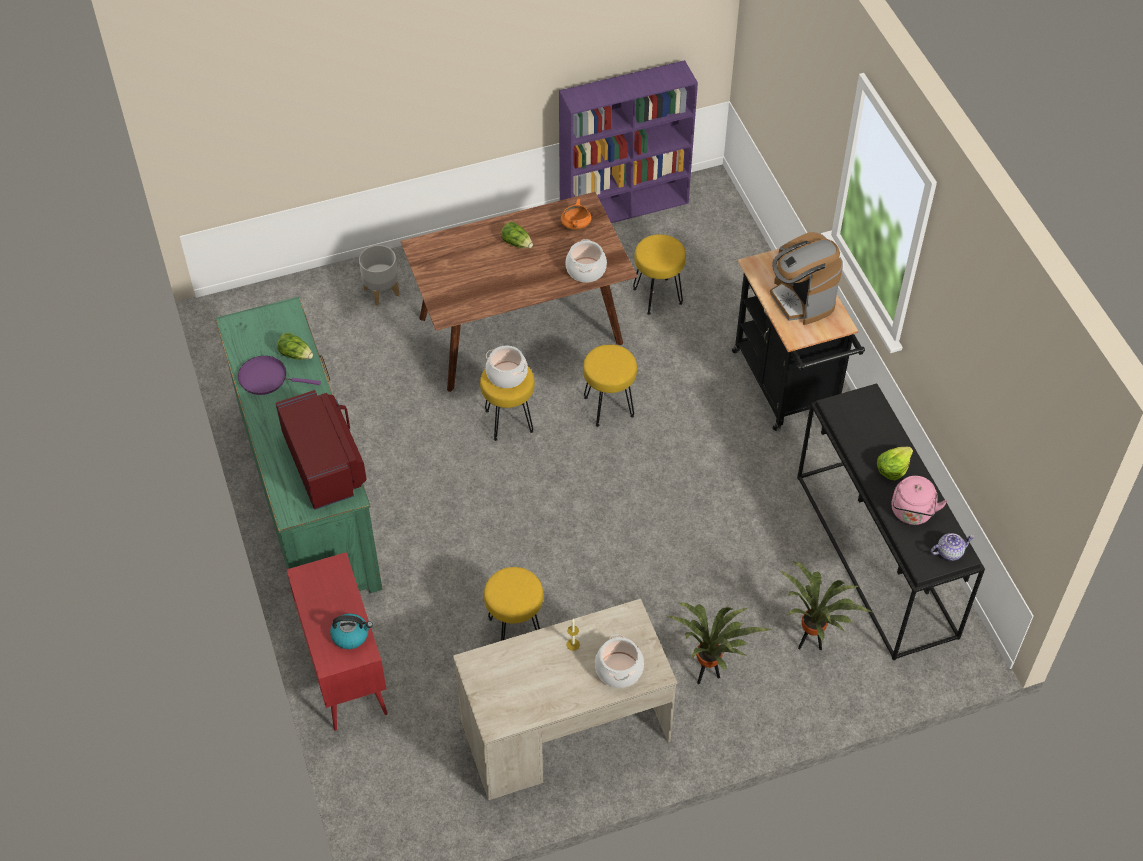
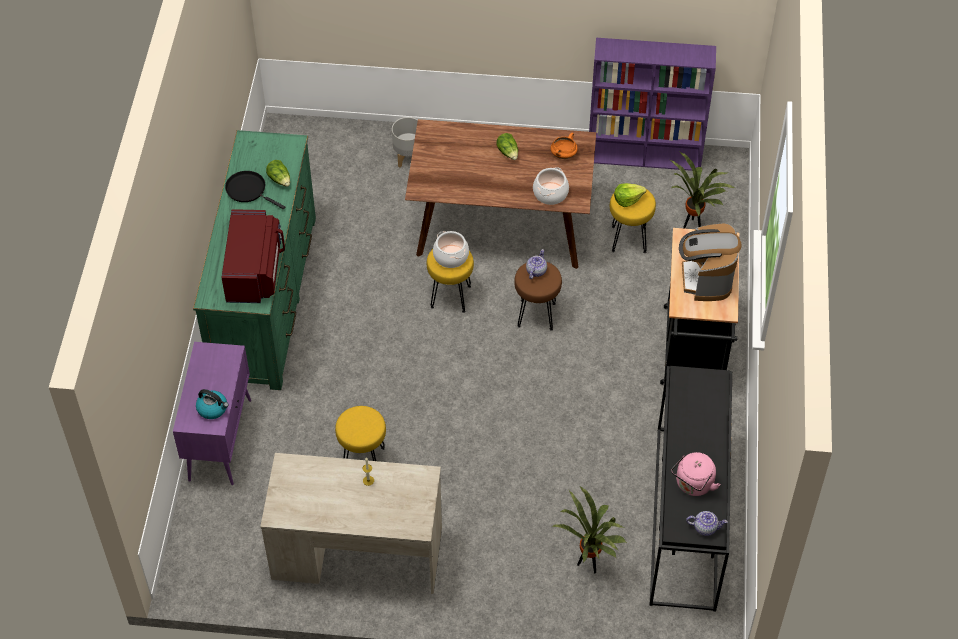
camera: 25 degrees right, 0 degrees up
purple frying pan [238,356,321,395] -> black frying pan [225,171,285,210]
red cabinet [286,552,388,731] -> purple cabinet [173,342,251,485]
yellow stool [583,344,637,427] -> brown stool [514,262,562,331]
cooking pot [595,634,644,688] -> none
potted plant [668,603,771,684] -> potted plant moved to [670,152,735,229]
lettuce [877,447,913,480] -> lettuce moved to [614,183,646,207]
none -> teapot [526,249,547,279]

